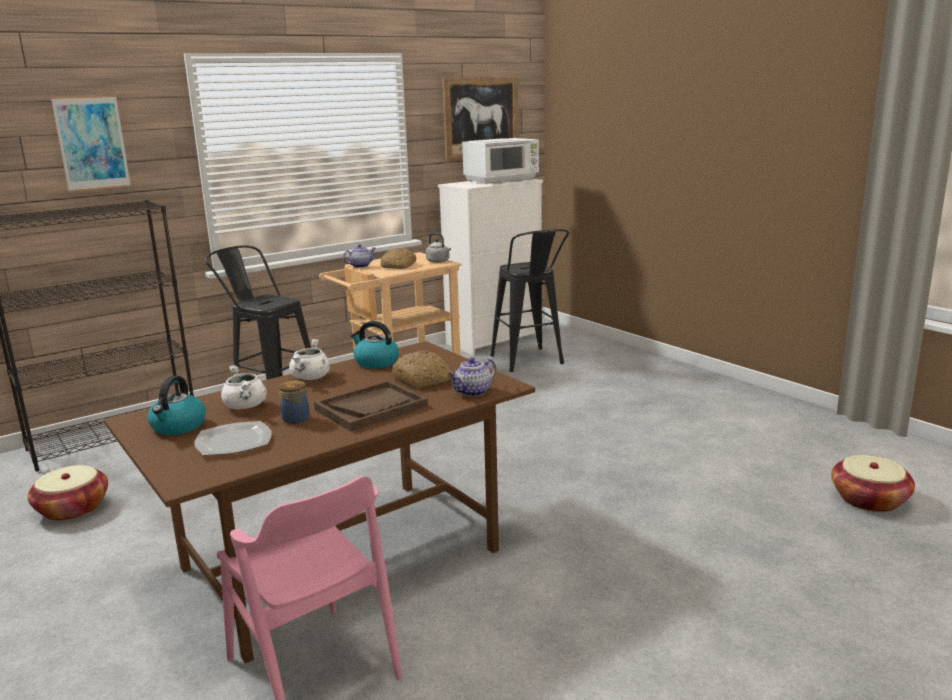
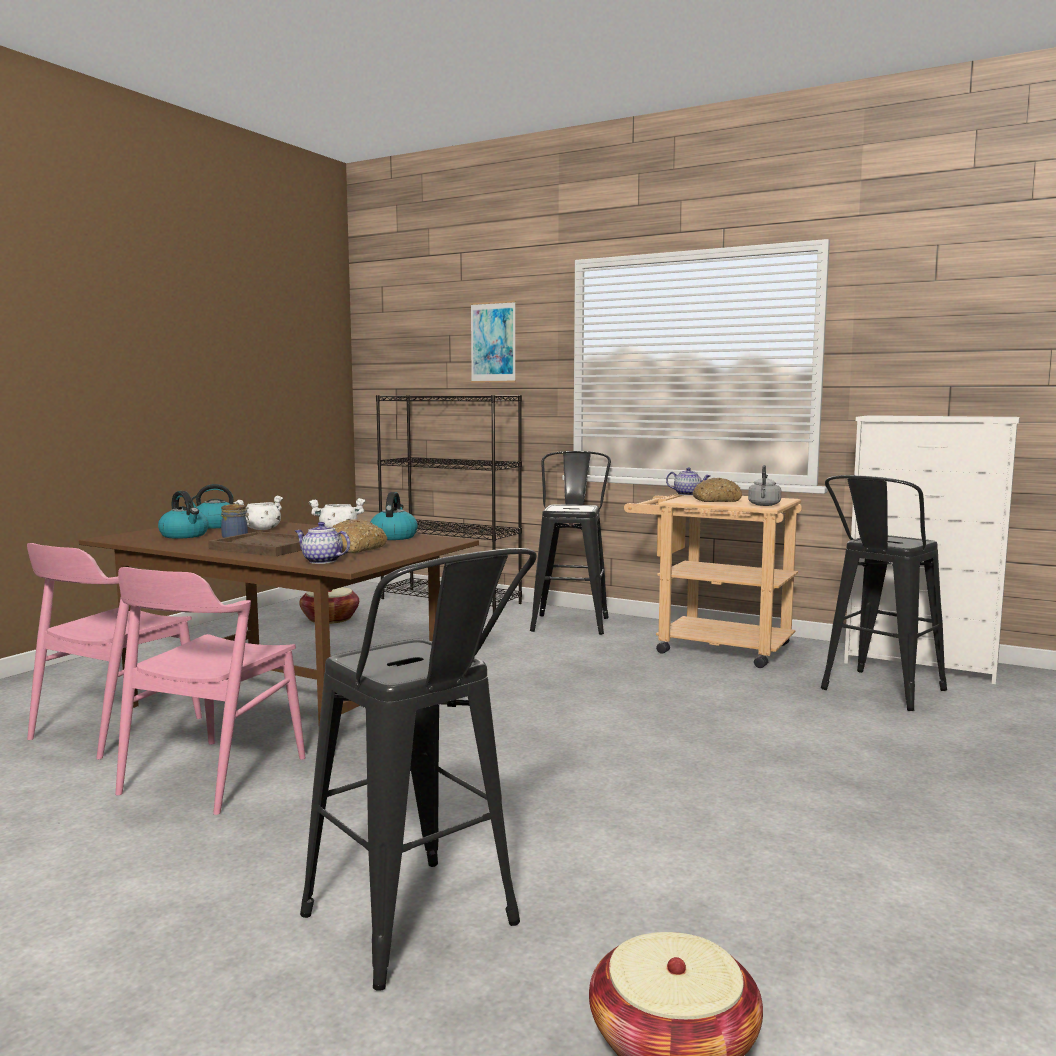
camera: 65 degrees right, 10 degrees down
plate [195,421,272,456] -> kettle [158,491,209,539]
picture [442,76,519,161] -> none
white microwave [462,138,539,184] -> none
none -> pink chair [115,567,306,815]
none -> black stool [300,548,537,991]

